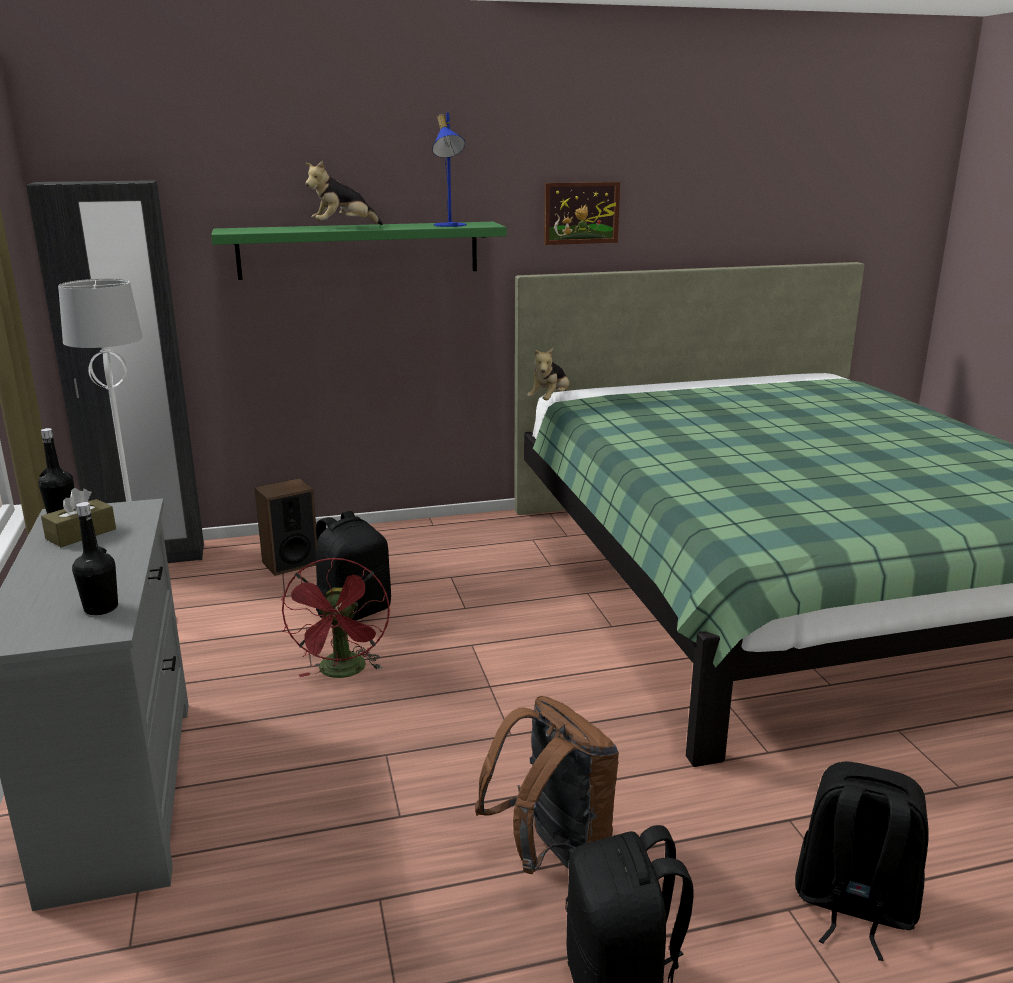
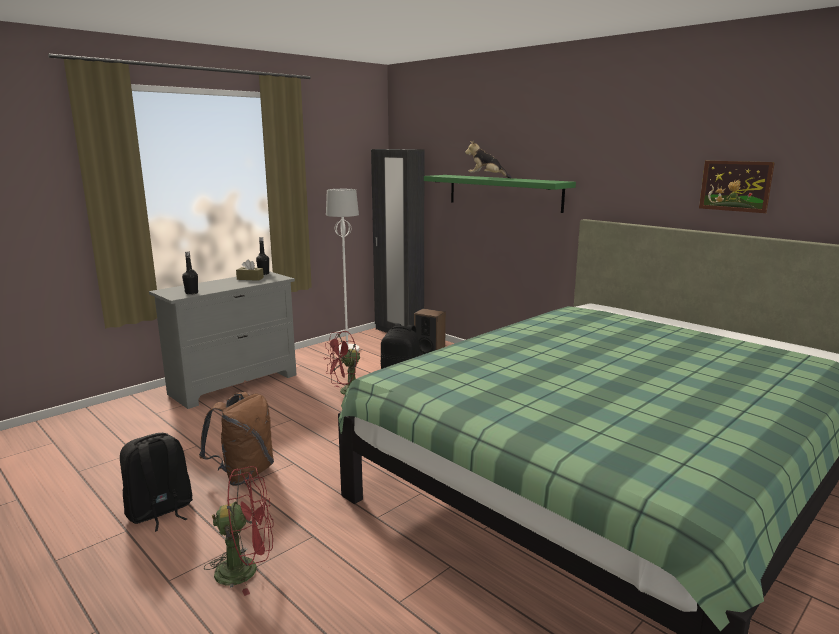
camera: 60 degrees right, 5 degrees down
blue table lamp [432,113,466,227] -> none
plush toy [527,348,569,400] -> none
picture [544,182,620,245] -> picture moved to [699,161,775,213]
black backpack [795,762,929,961] -> red fan [204,466,274,596]

